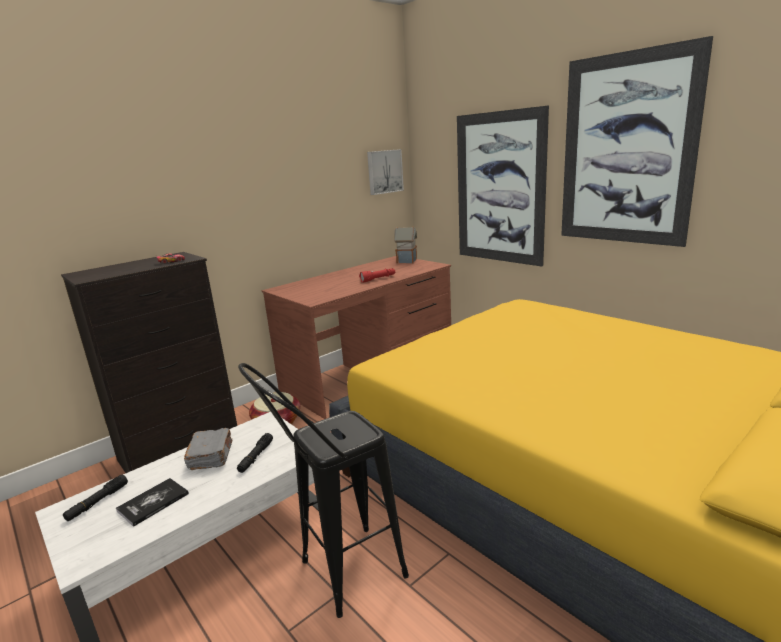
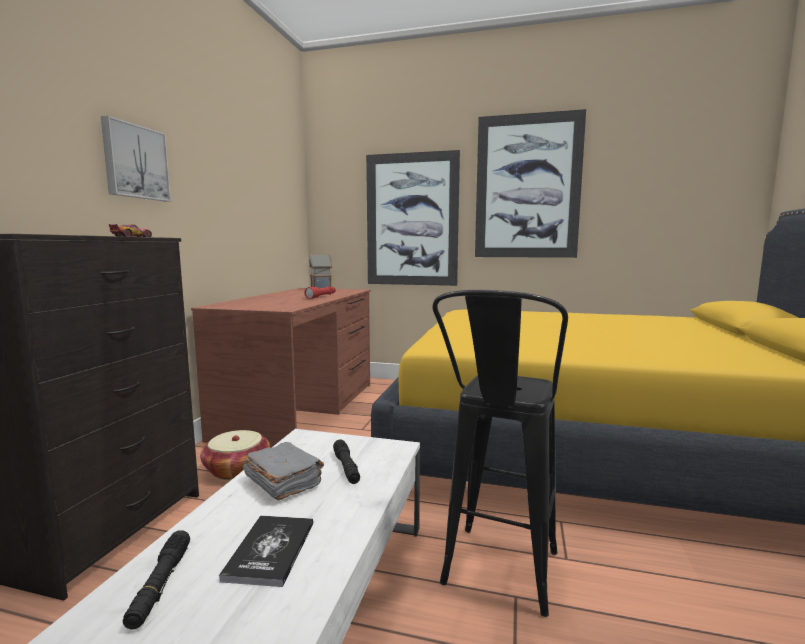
camera: 35 degrees left, 10 degrees down
picture [367,149,404,195] -> picture moved to [101,116,171,201]

